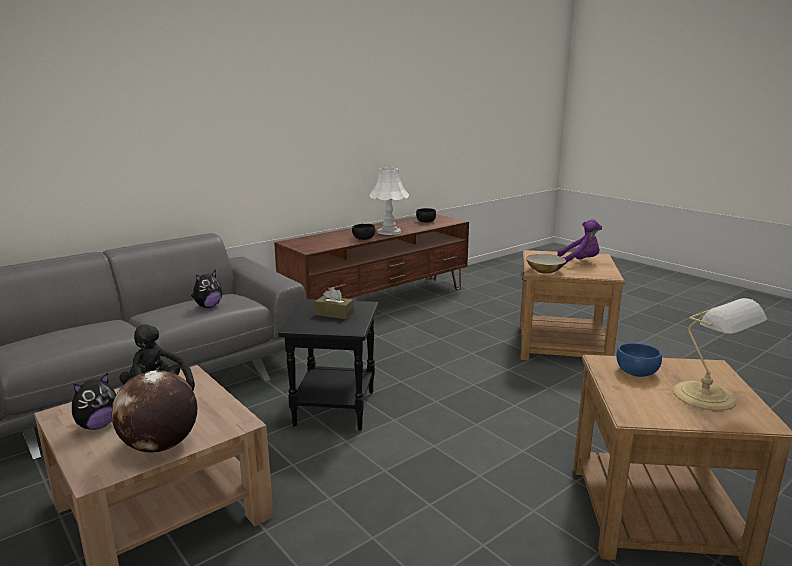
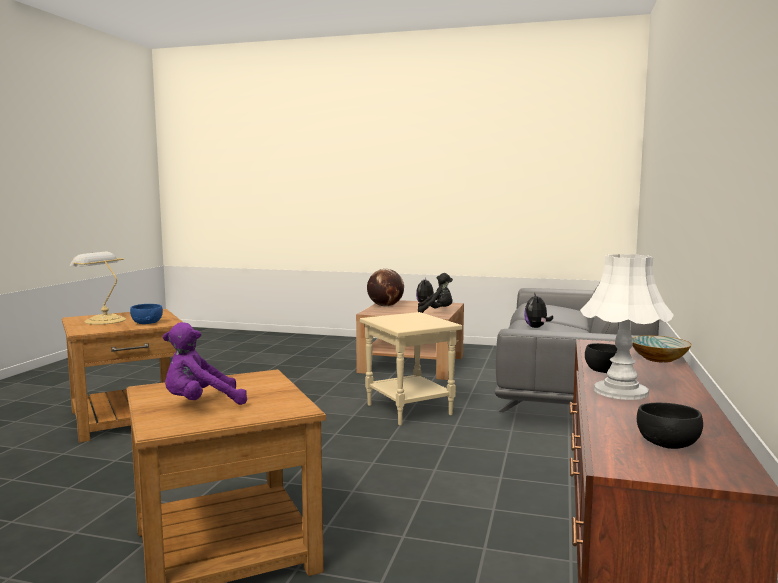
camera: 145 degrees right, 10 degrees down
black side table [278,299,379,430] -> beige side table [360,312,462,426]
brown tissue box [315,287,354,319] -> none
bowl [526,254,566,274] -> bowl moved to [632,335,692,363]

